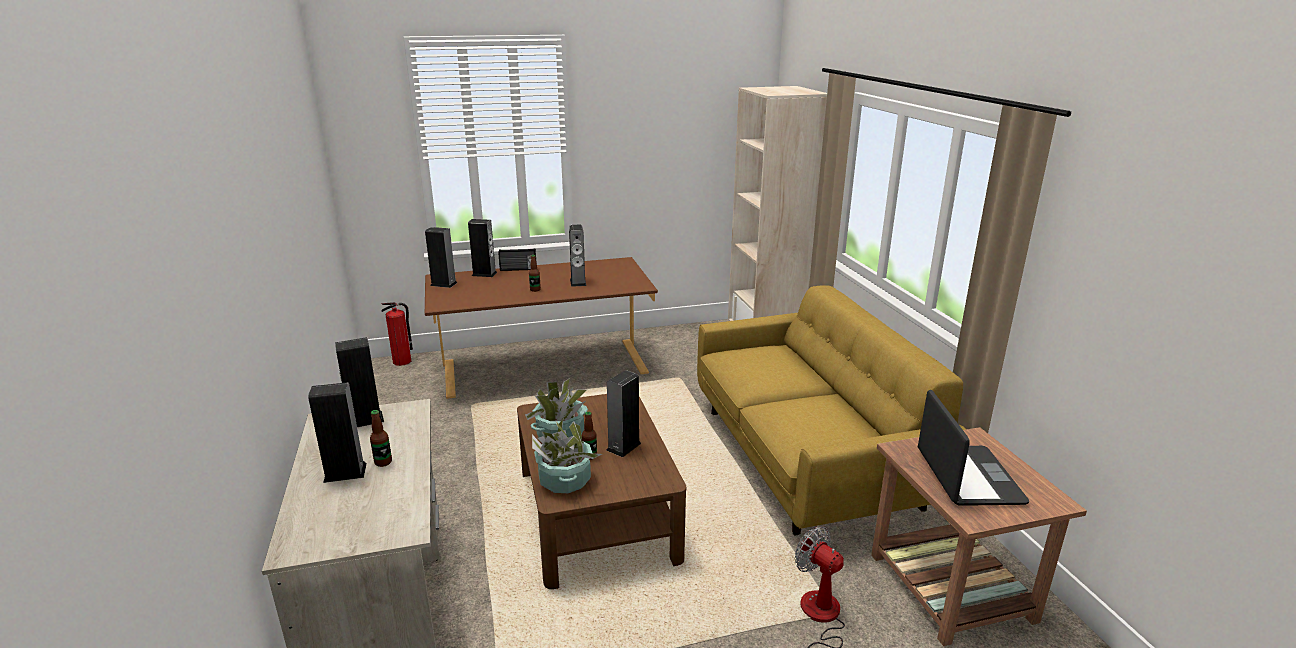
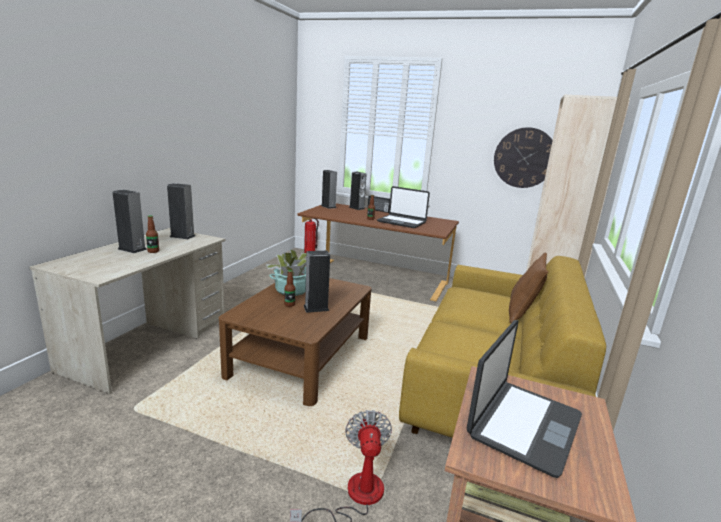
camera: 35 degrees right, 5 degrees down
potted plant [532,418,602,493] -> none
speaker [569,225,586,287] -> laptop [377,186,430,228]
none -> wall clock [494,127,553,188]
none -> brown pillow [509,252,548,323]

